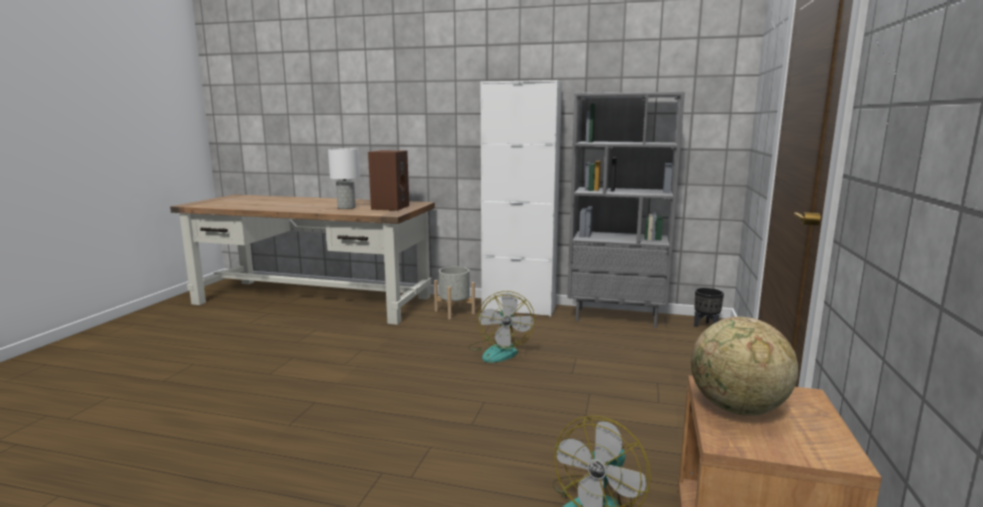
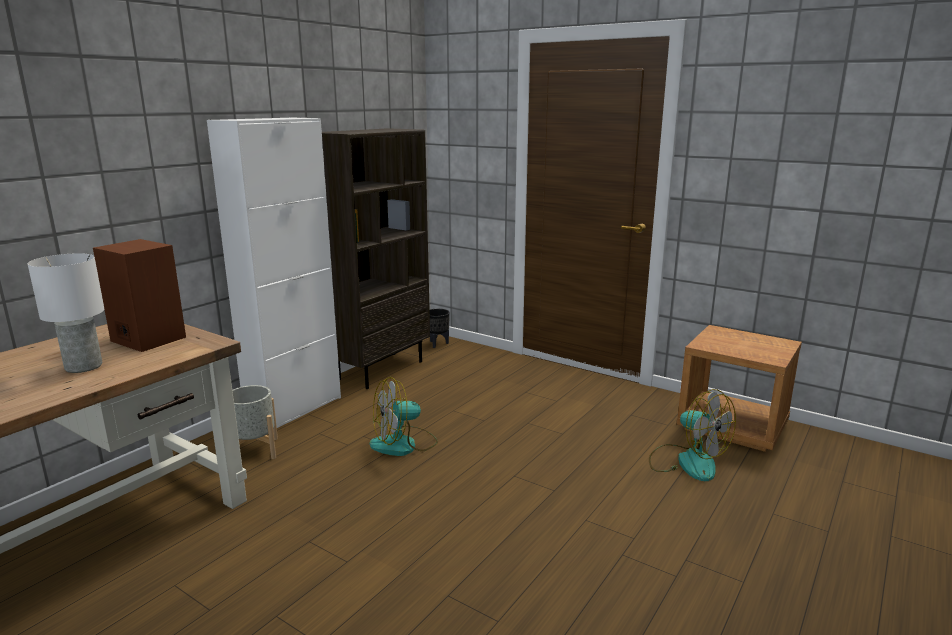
camera: 70 degrees left, 5 degrees up
fan [468,291,535,363] -> fan turned 135 degrees clockwise [370,377,438,456]
grey bookcase [567,92,685,328] -> brown bookcase [322,128,430,389]
globe [691,316,798,416] -> none

